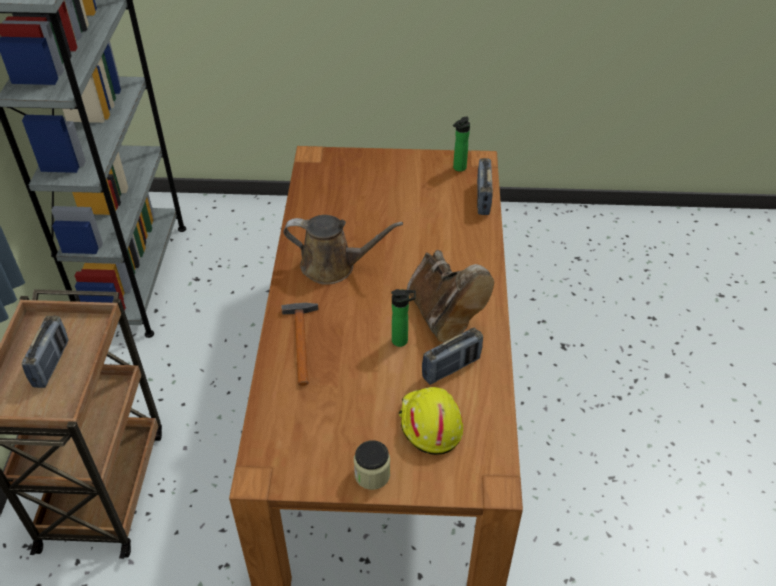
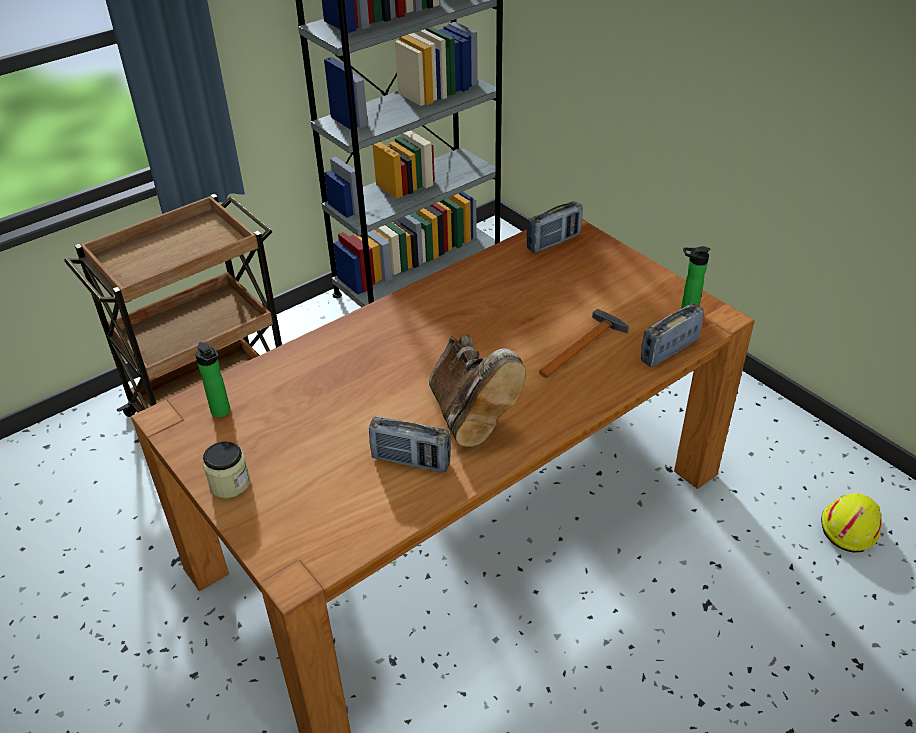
camera: 50 degrees right, 5 degrees down
radio [21,316,69,388] -> radio moved to [526,201,583,253]
hammer [281,303,319,386] -> hammer moved to [539,309,629,378]
brown watering can [283,215,403,285] -> none
bottle [391,289,416,347] -> bottle moved to [195,342,230,418]
yellow hard hat [399,387,463,455] -> yellow hard hat moved to [821,493,882,553]
brown boot [407,250,494,342] -> brown boot turned 45 degrees counterclockwise [429,334,526,447]

